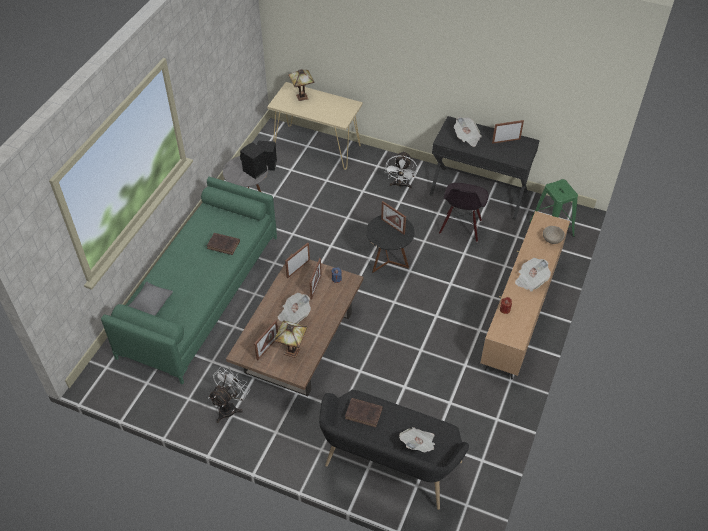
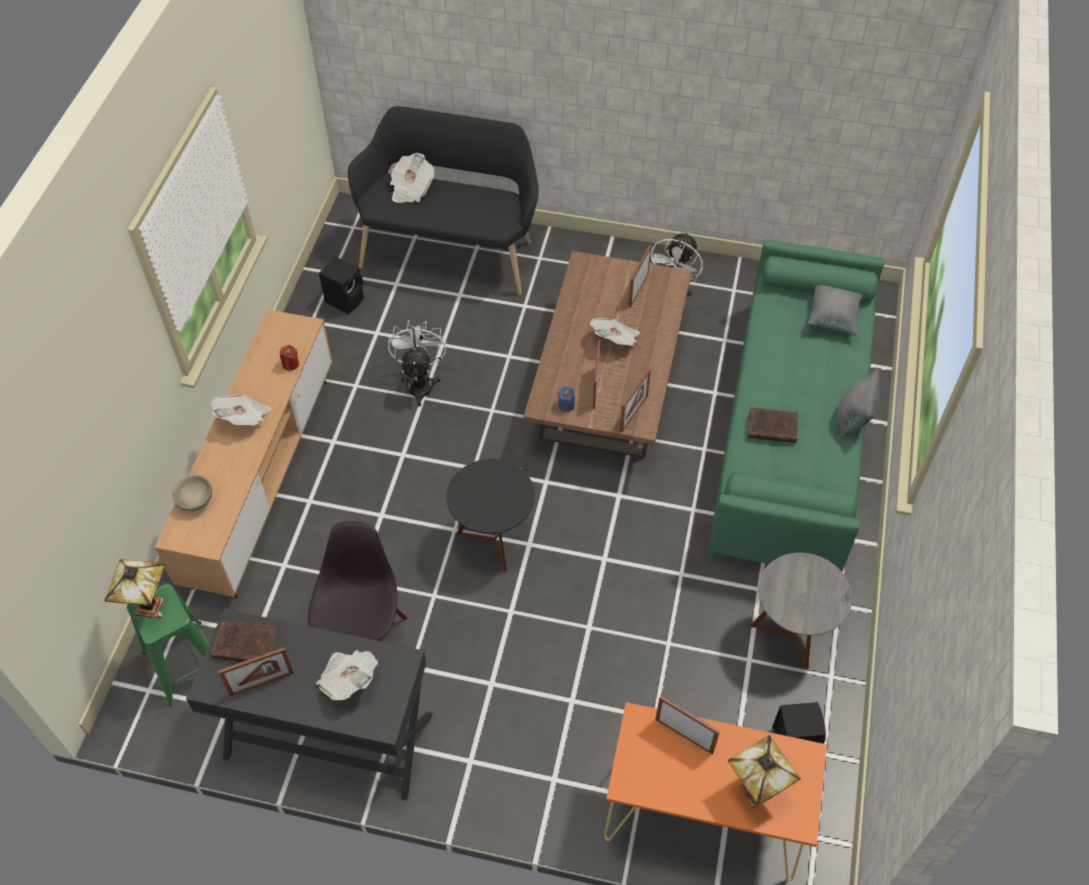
camera: 170 degrees right, 5 degrees up
black speaker [240,142,267,179] -> black speaker moved to [319,256,364,314]
beige console table [267,82,363,170] -> orange console table [604,702,827,882]
table lamp [274,320,307,358] -> table lamp moved to [105,559,165,618]
brown book [345,398,383,427] -> brown book moved to [211,620,278,662]
picture frame [381,201,406,235] -> picture frame moved to [655,696,720,754]
white fan [385,151,418,189] -> white fan moved to [388,320,446,407]
none -> grey pillow [837,369,879,439]

